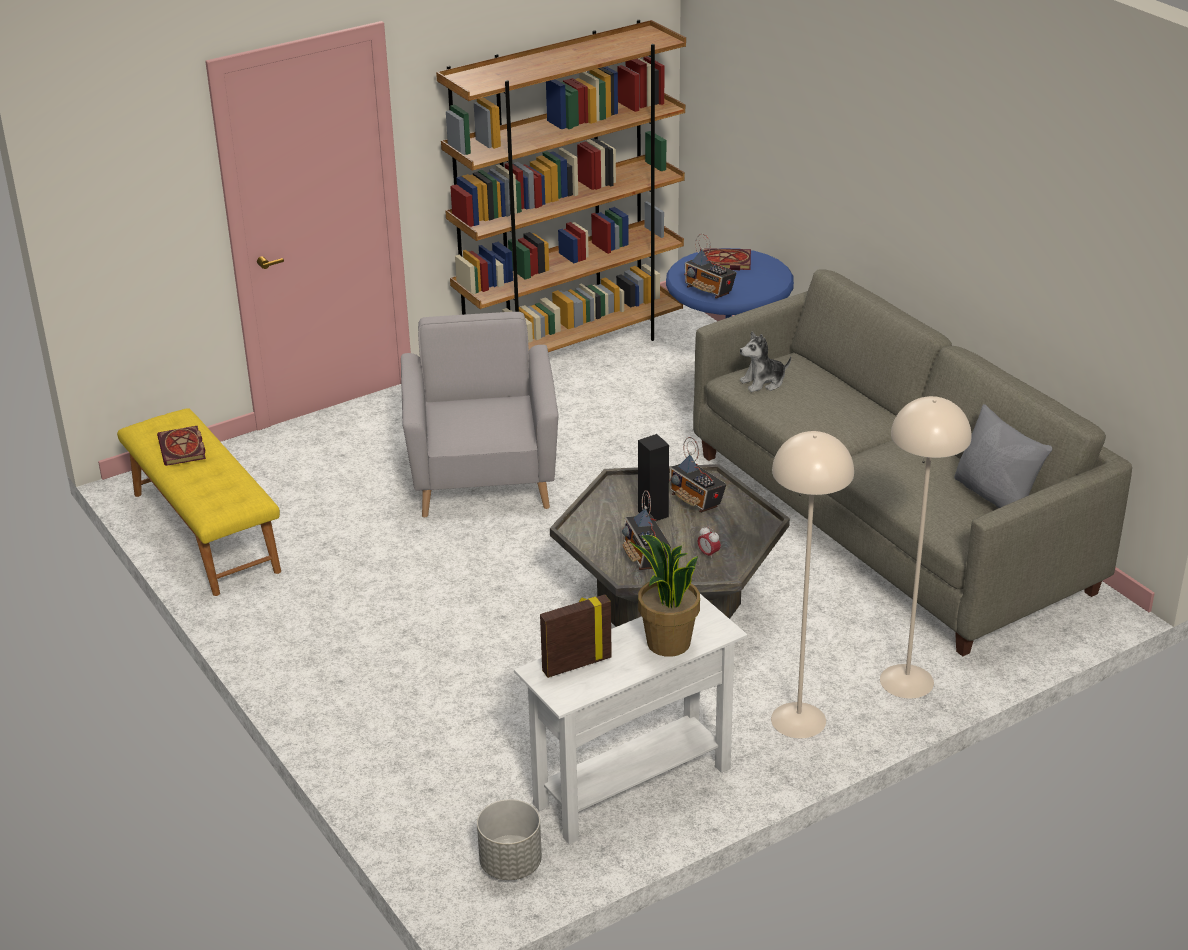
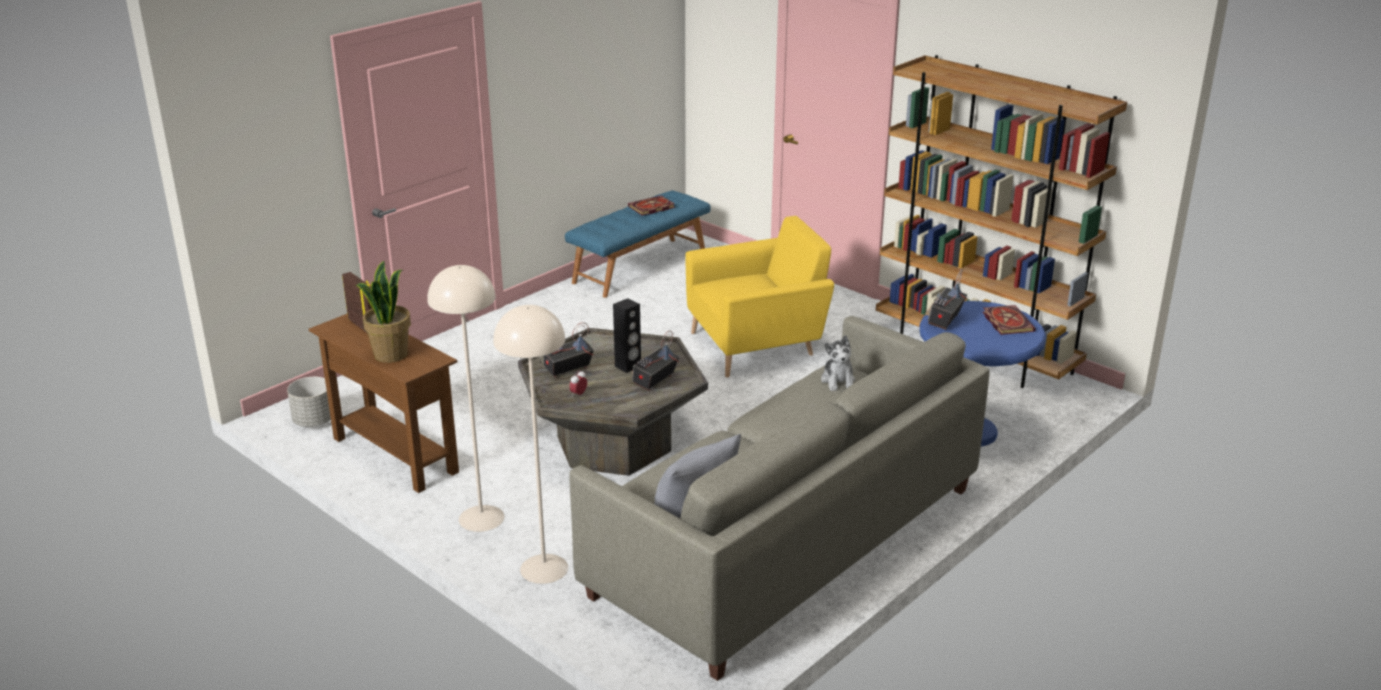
camera: 75 degrees right, 5 degrees down
yellow bench [117,408,281,596] -> blue bench [565,191,711,298]
grey armchair [401,312,559,517] -> yellow armchair [685,216,834,378]
white console table [514,594,748,844] -> brown console table [309,314,459,493]
plush toy [740,331,791,392] -> plush toy turned 150 degrees counterclockwise [821,335,855,391]

